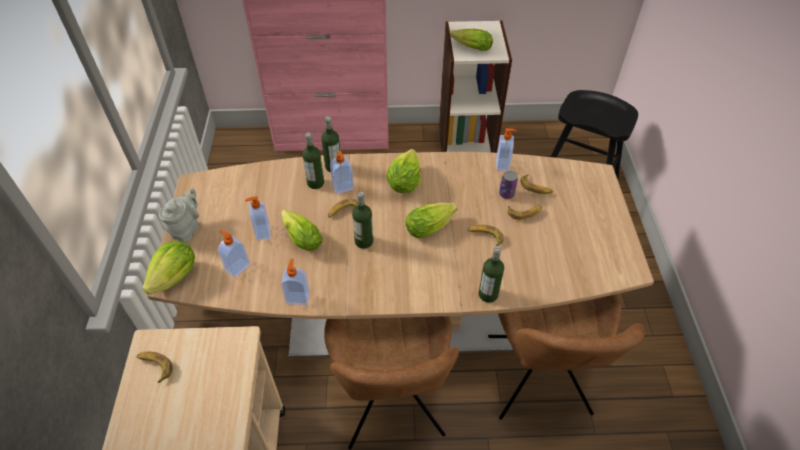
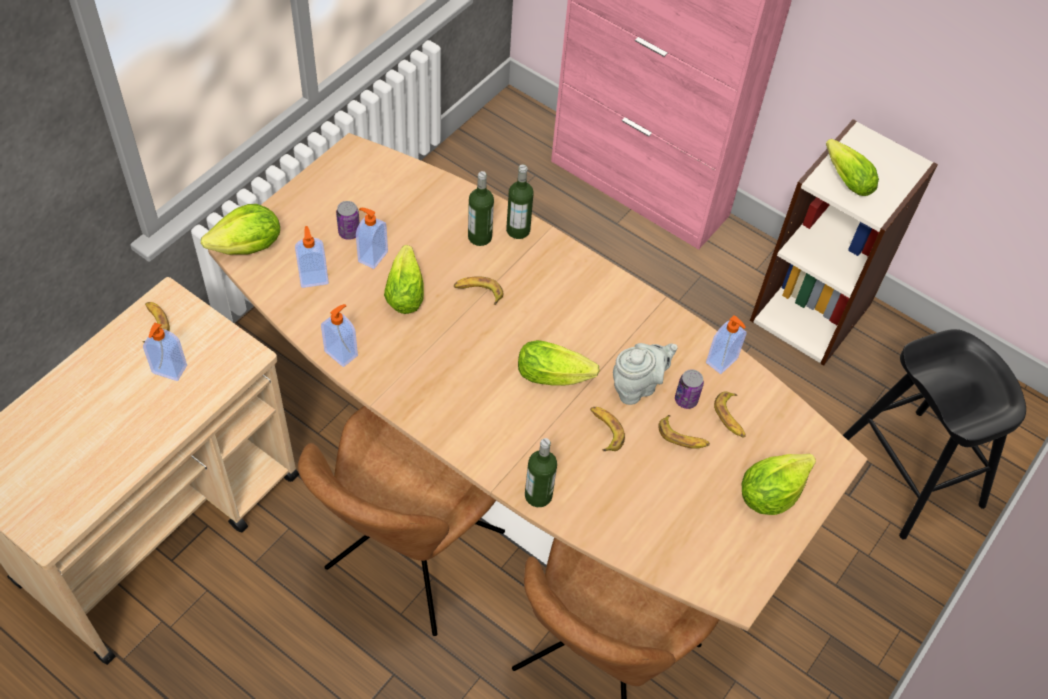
camera: 35 degrees right, 5 degrees up
grey teapot [159,188,199,243] -> grey teapot moved to [613,343,678,405]
soap dispenser [330,151,354,194] -> soap dispenser moved to [143,323,187,381]
bottle [352,192,373,249] -> none
lettuce [386,149,421,193] -> lettuce moved to [742,454,816,515]
none -> can [336,201,360,240]

